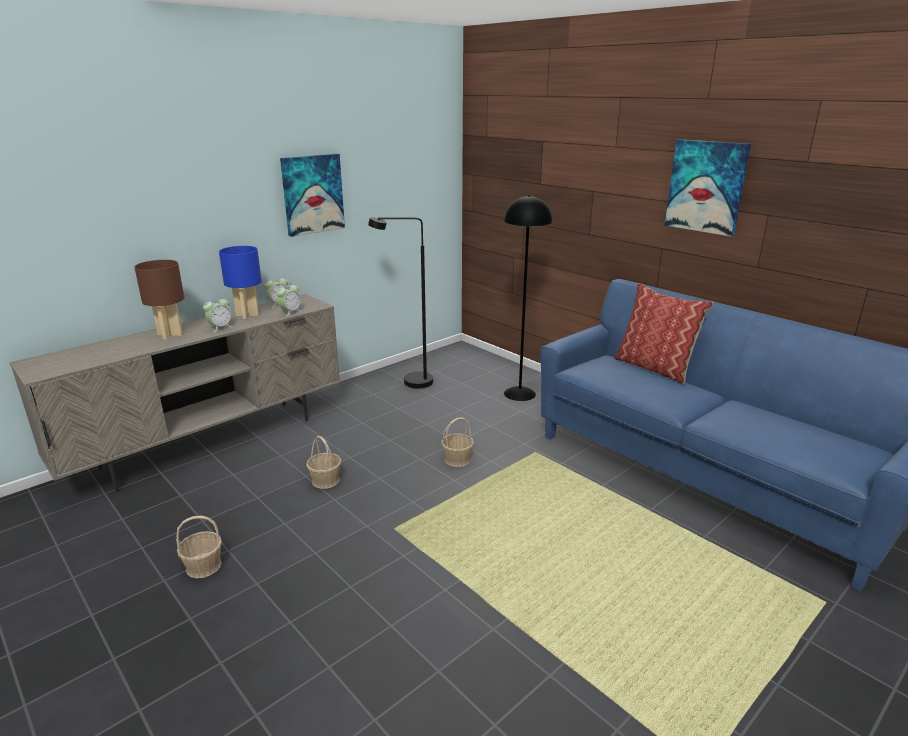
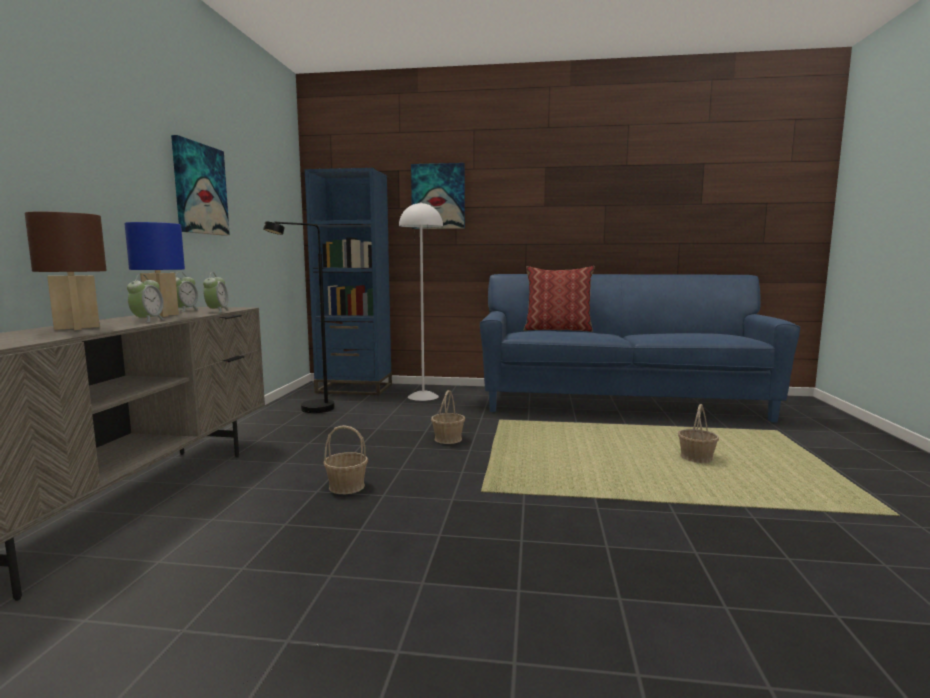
camera: 40 degrees left, 15 degrees down
basket [176,516,222,578] -> basket moved to [678,404,719,463]
black floor lamp [504,195,553,401] -> white floor lamp [399,202,443,401]
picture [664,139,751,237] -> picture moved to [411,163,465,229]
none -> blue bookcase [305,168,392,395]

